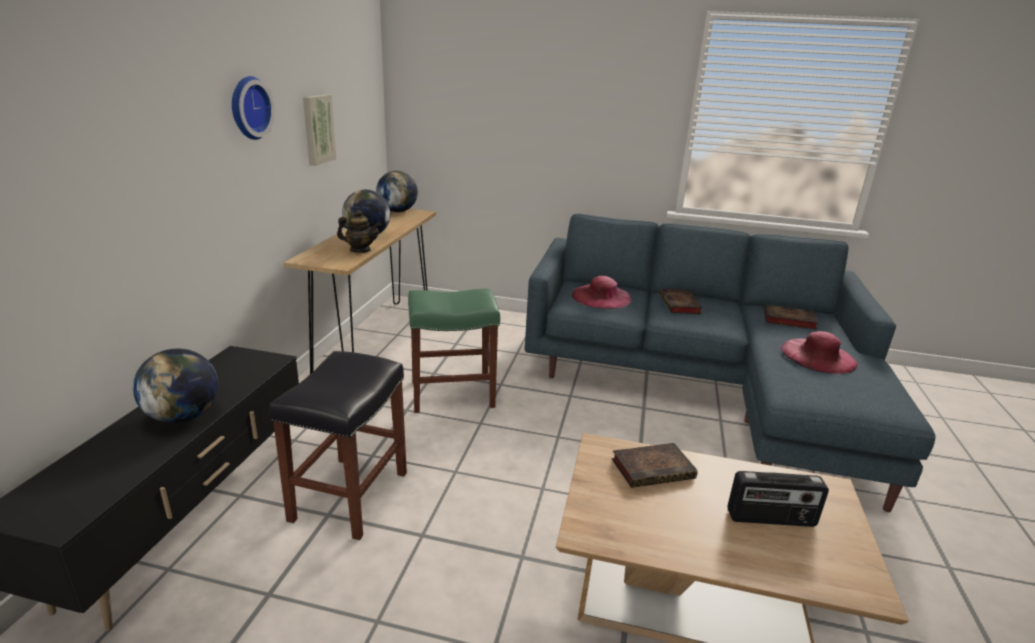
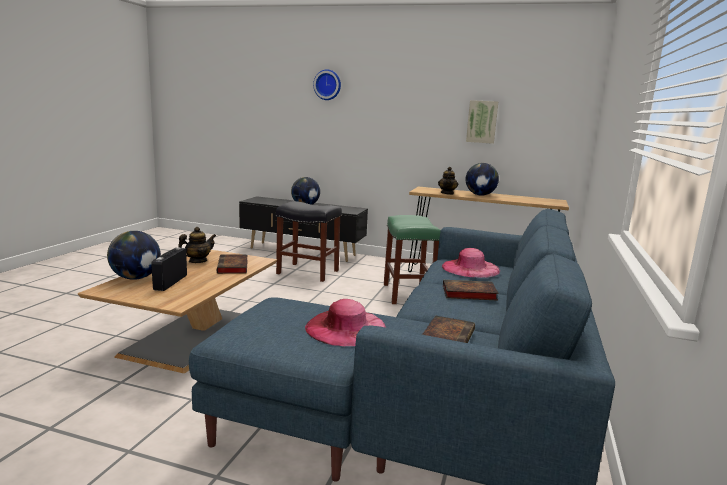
camera: 95 degrees right, 10 degrees down
wall clock [232,76,275,140] -> wall clock moved to [313,69,341,100]
globe [376,171,418,212] -> globe moved to [107,231,161,280]
none -> teapot [178,227,216,263]

